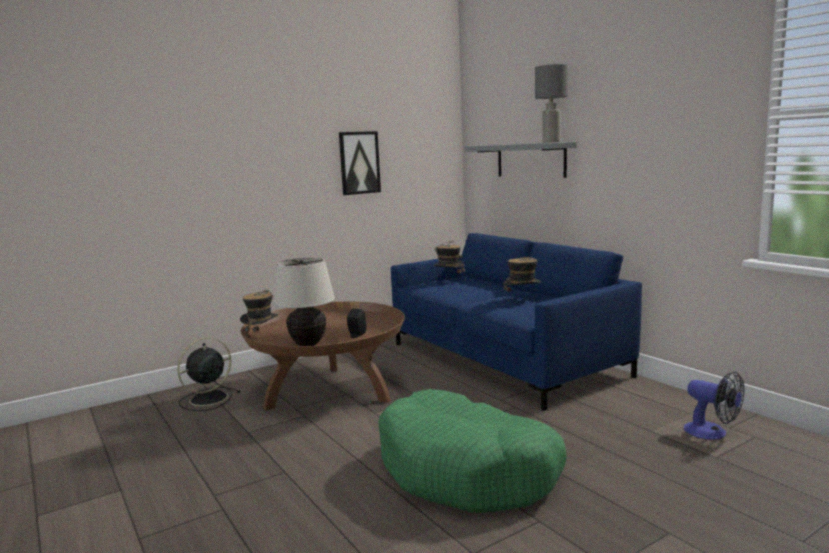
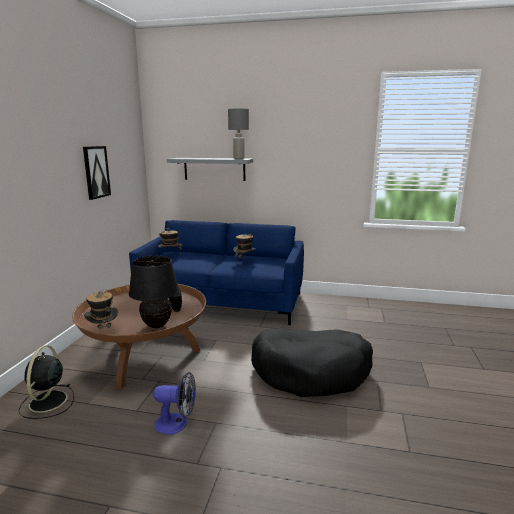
camera: 45 degrees left, 5 degrees up
beige table lamp [274,258,335,346] -> black table lamp [129,256,179,328]
green dog bed [378,389,567,513] -> black dog bed [251,328,373,397]
fan [684,371,744,440] -> fan moved to [153,372,196,435]

